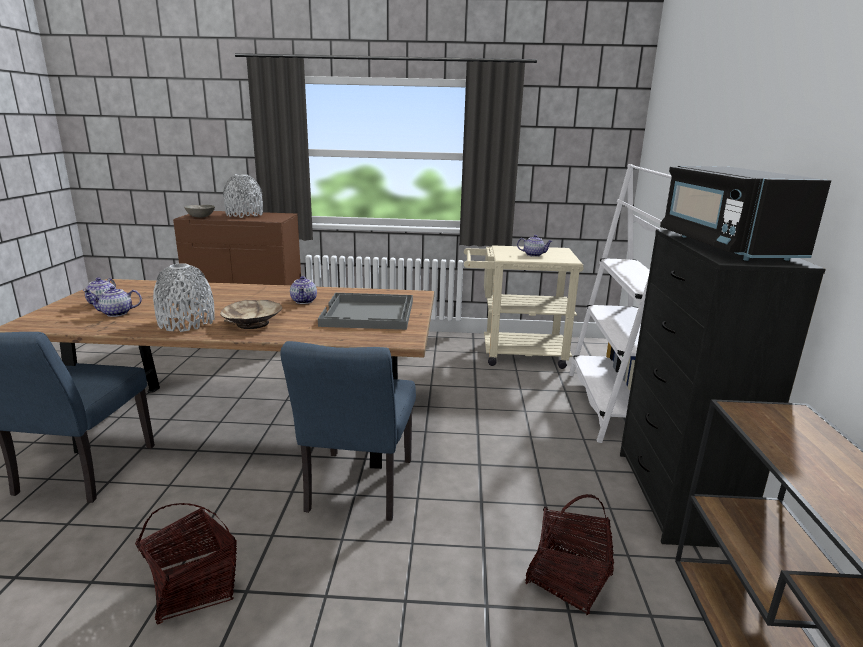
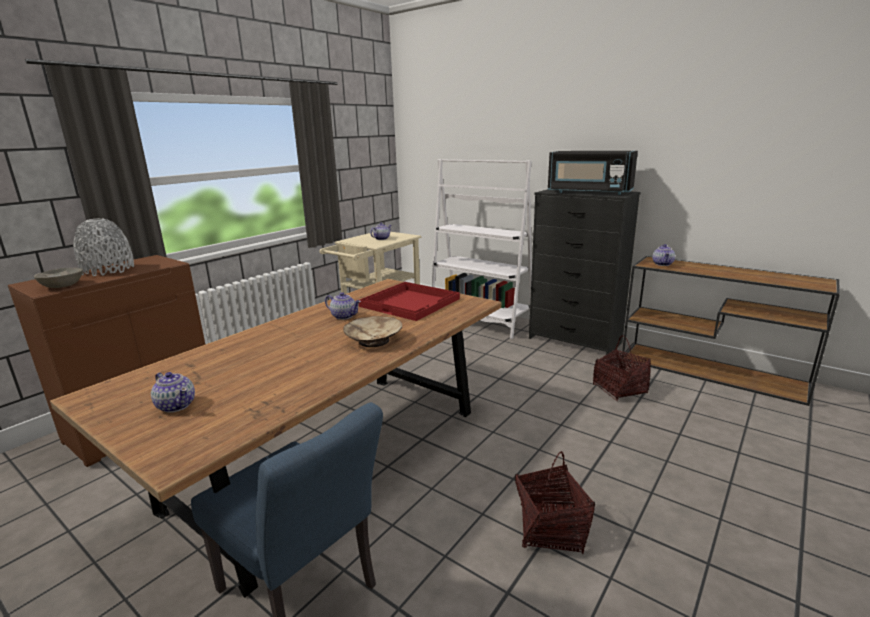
camera: 55 degrees left, 0 degrees up
teapot [86,286,142,317] -> teapot moved to [652,244,675,266]
grey vase [153,263,215,332] -> none
blue chair [280,341,416,521] -> none
grey tray [318,293,413,330] -> red tray [359,282,460,321]

